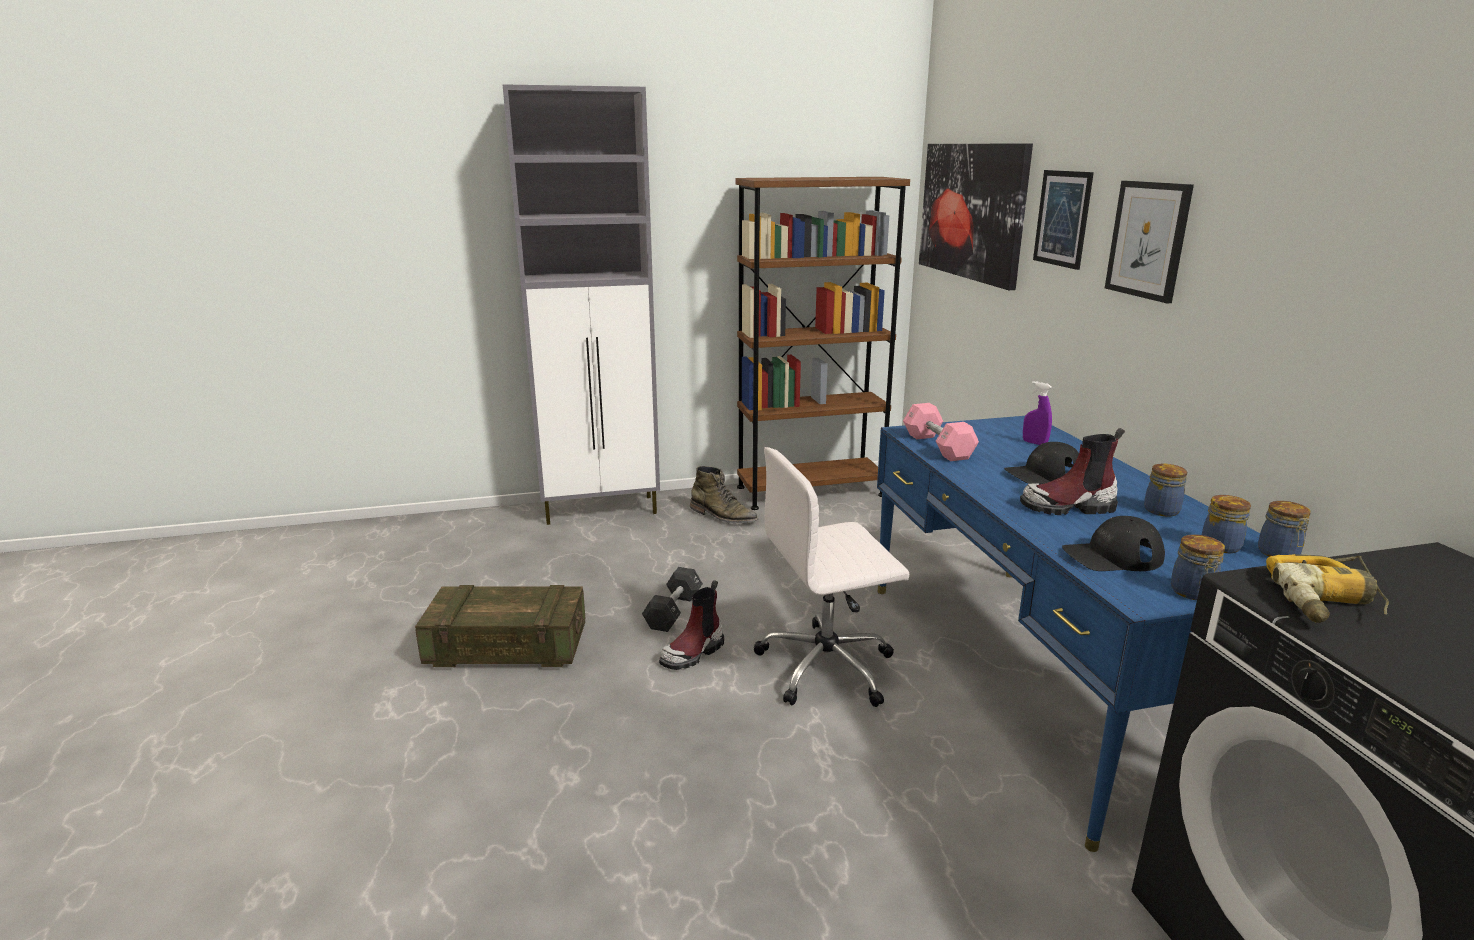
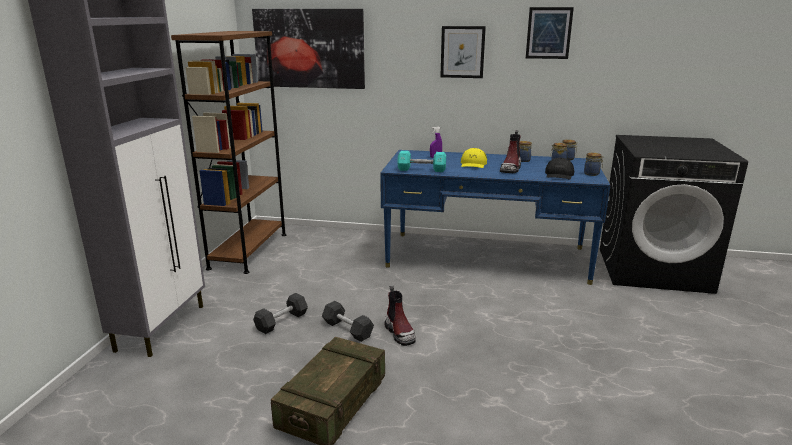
camera: 65 degrees left, 0 degrees up
green boot [690,466,758,523] -> none
white office chair [753,447,909,707] -> none
pink dumbbell [903,403,979,461] -> turquoise dumbbell [397,151,446,172]
black cap [1004,442,1079,484] -> yellow cap [461,148,487,168]
picture [1033,170,1094,270] -> picture moved to [526,7,574,59]
power drill [1266,554,1389,623] -> none
none -> black dumbbell [253,293,308,334]

